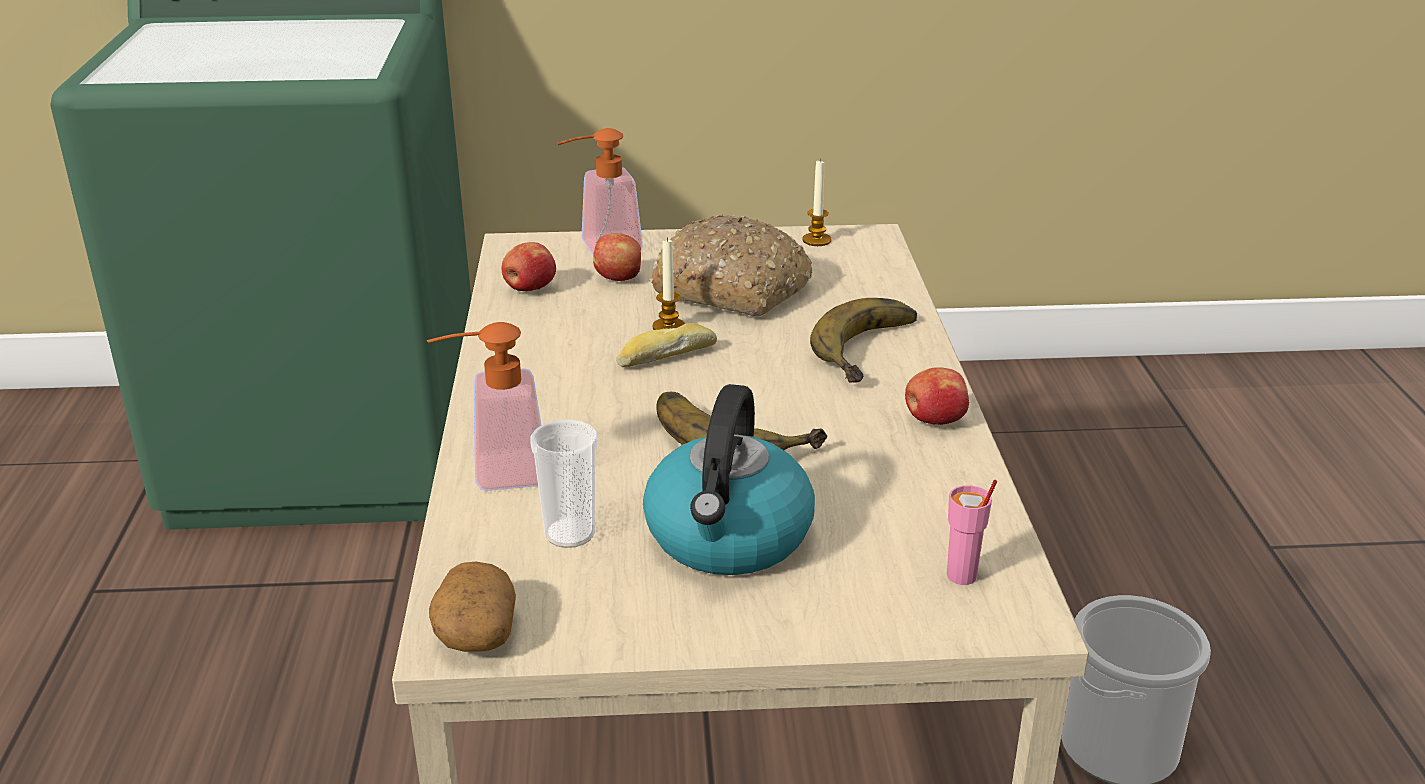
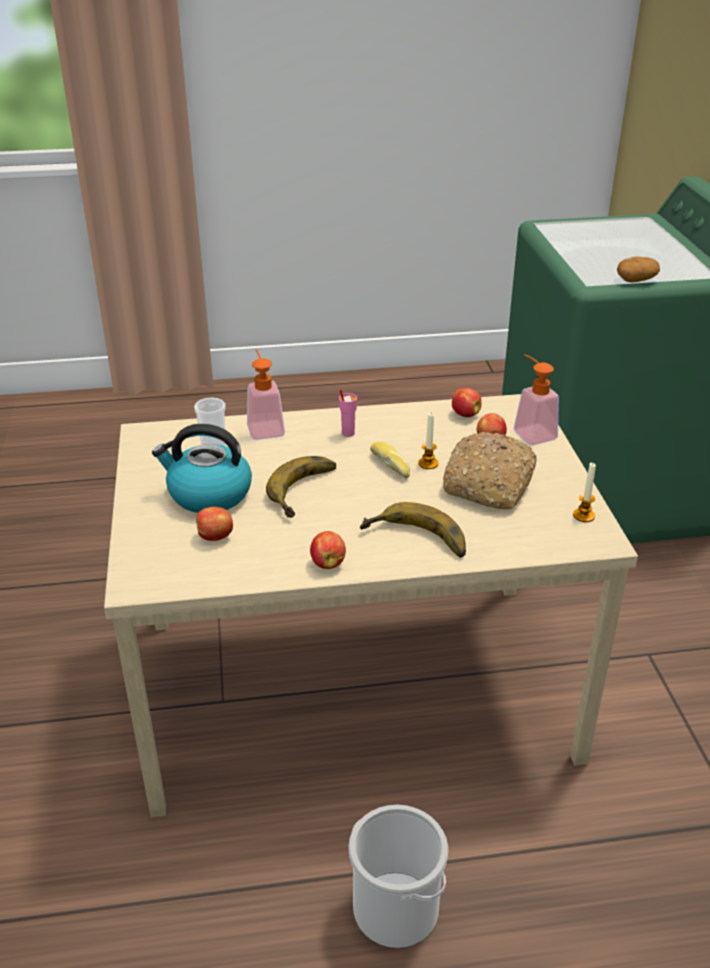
camera: 85 degrees right, 5 degrees up
potato [429,562,516,652] -> potato moved to [617,256,660,282]
pink cup [947,480,997,585] -> pink cup moved to [339,389,357,437]
none -> apple [196,507,233,541]

